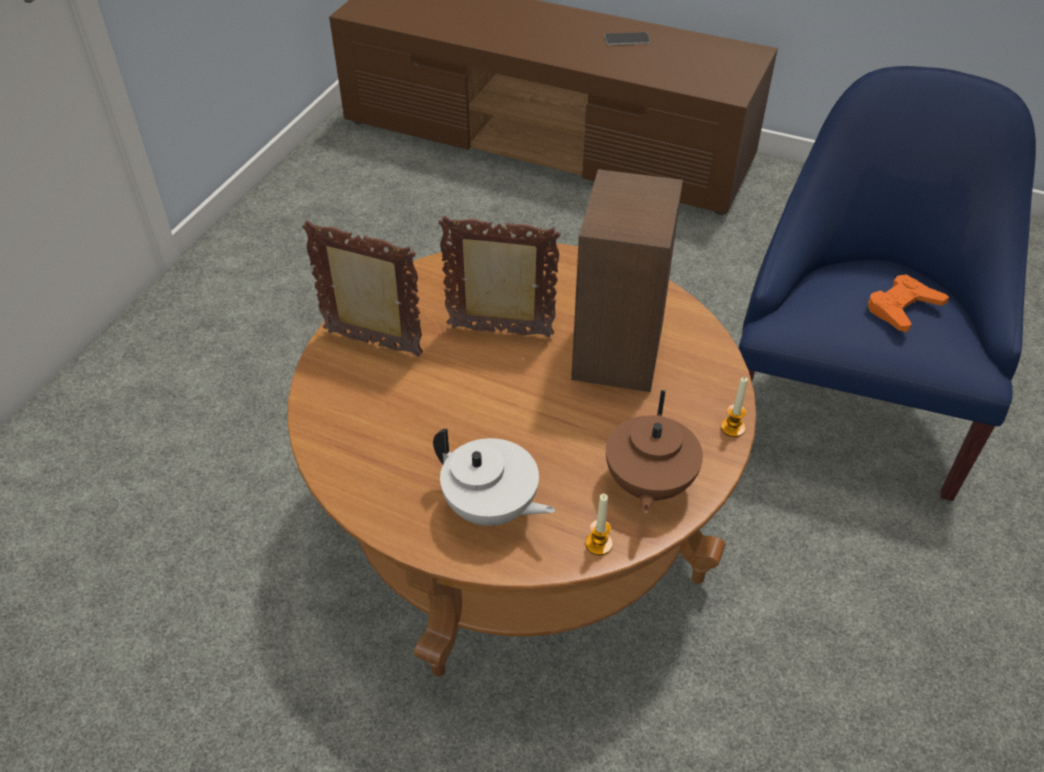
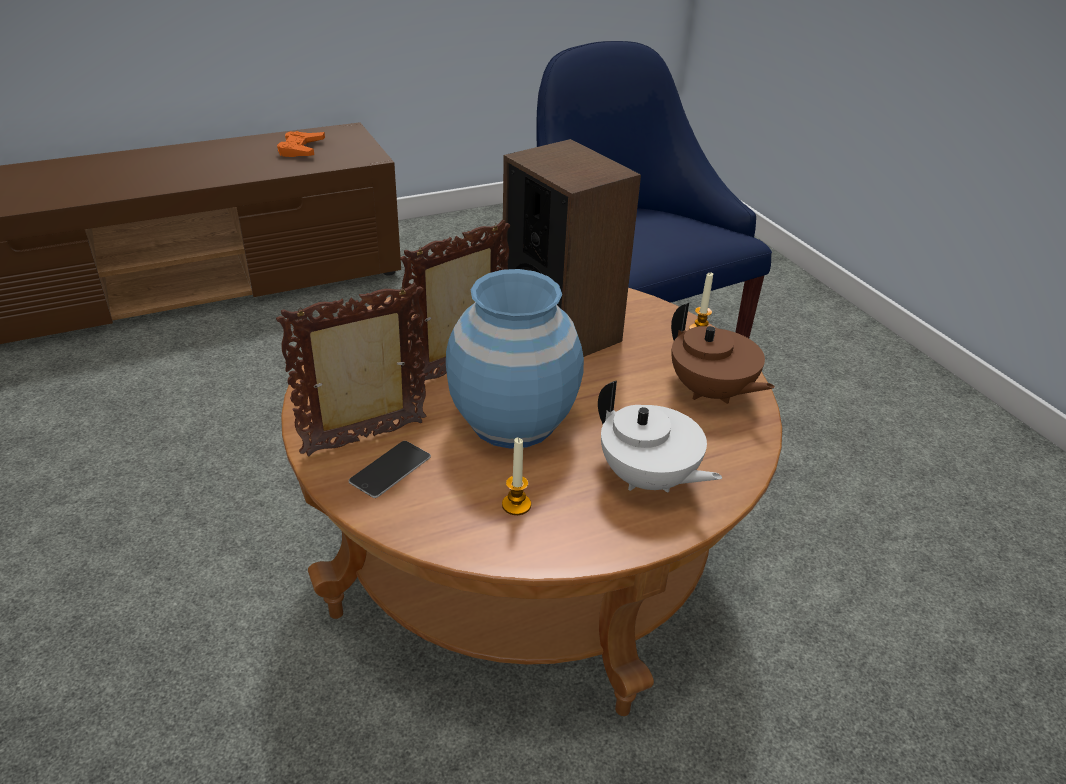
camera: 50 degrees left, 10 degrees down
white teapot [433,429,555,526] -> white teapot turned 60 degrees clockwise [598,381,722,493]
candle [586,494,613,555] -> candle moved to [502,438,531,515]
phone [604,32,650,45] -> phone moved to [349,441,431,498]
orange game controller [868,274,949,332] -> orange game controller moved to [277,131,325,157]
none -> blue vase [446,269,584,449]

